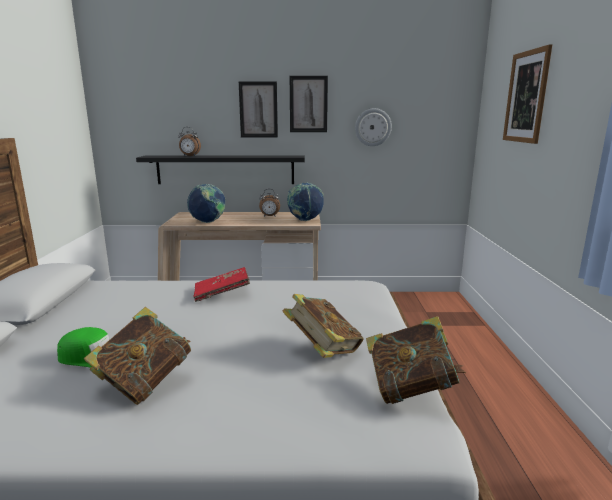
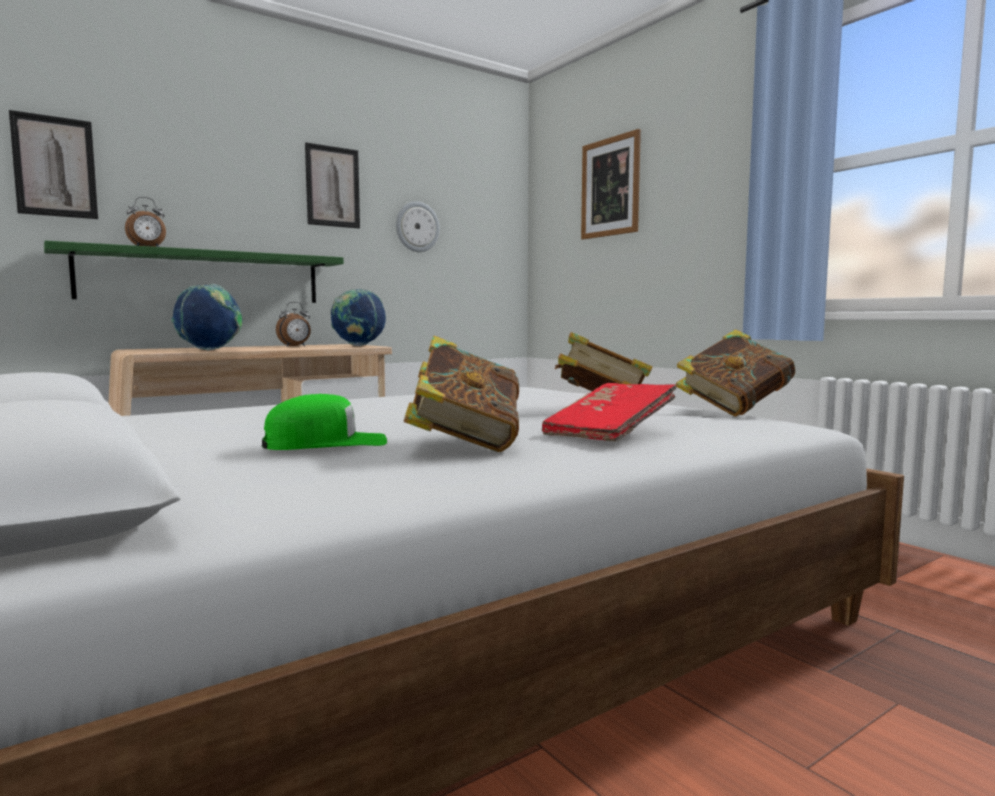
camera: 35 degrees left, 10 degrees down
black shelf [136,155,305,184] -> green shelf [44,241,344,303]
red book [193,267,250,302] -> red book moved to [542,383,677,442]
picture [239,81,278,138] -> picture moved to [9,110,98,219]

